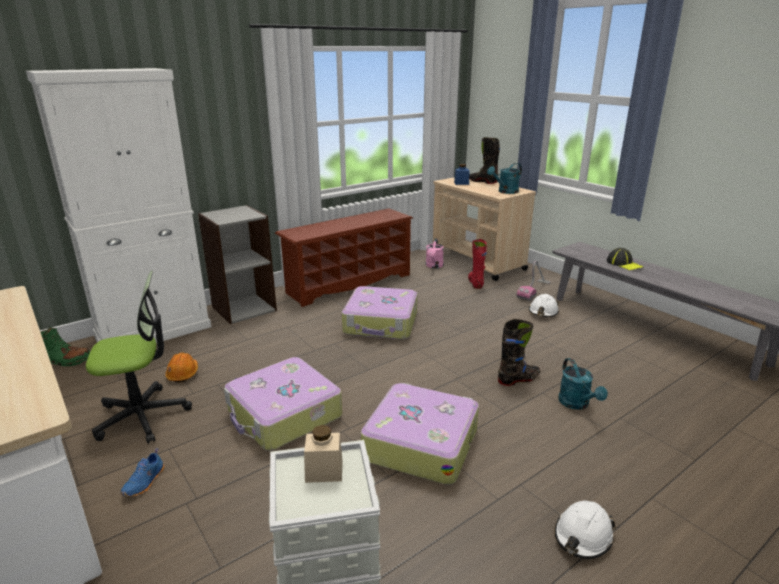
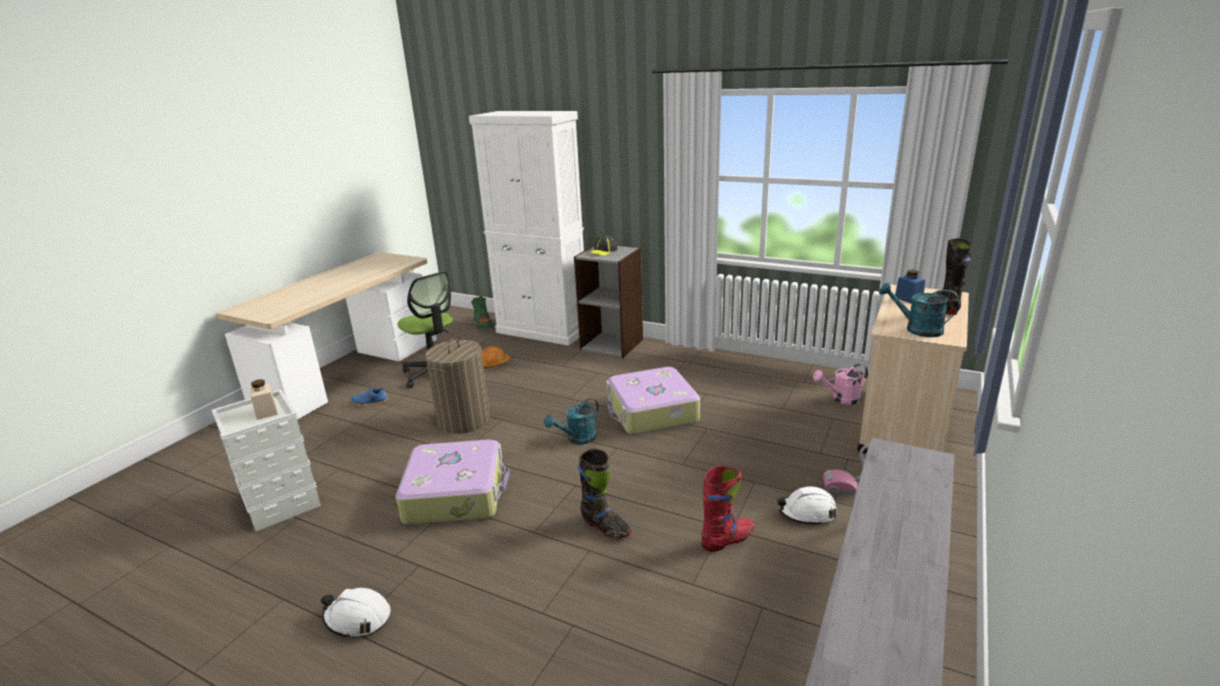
camera: 65 degrees right, 0 degrees up
suitcase [224,357,342,451] -> laundry basket [425,338,490,433]
brown shoe rack [275,208,413,307] -> none
red boot [468,239,487,289] -> red boot moved to [701,466,754,552]
turquoise watering can [558,358,608,410] -> turquoise watering can moved to [544,398,599,445]
cap [607,248,644,270] -> cap moved to [588,235,618,256]

